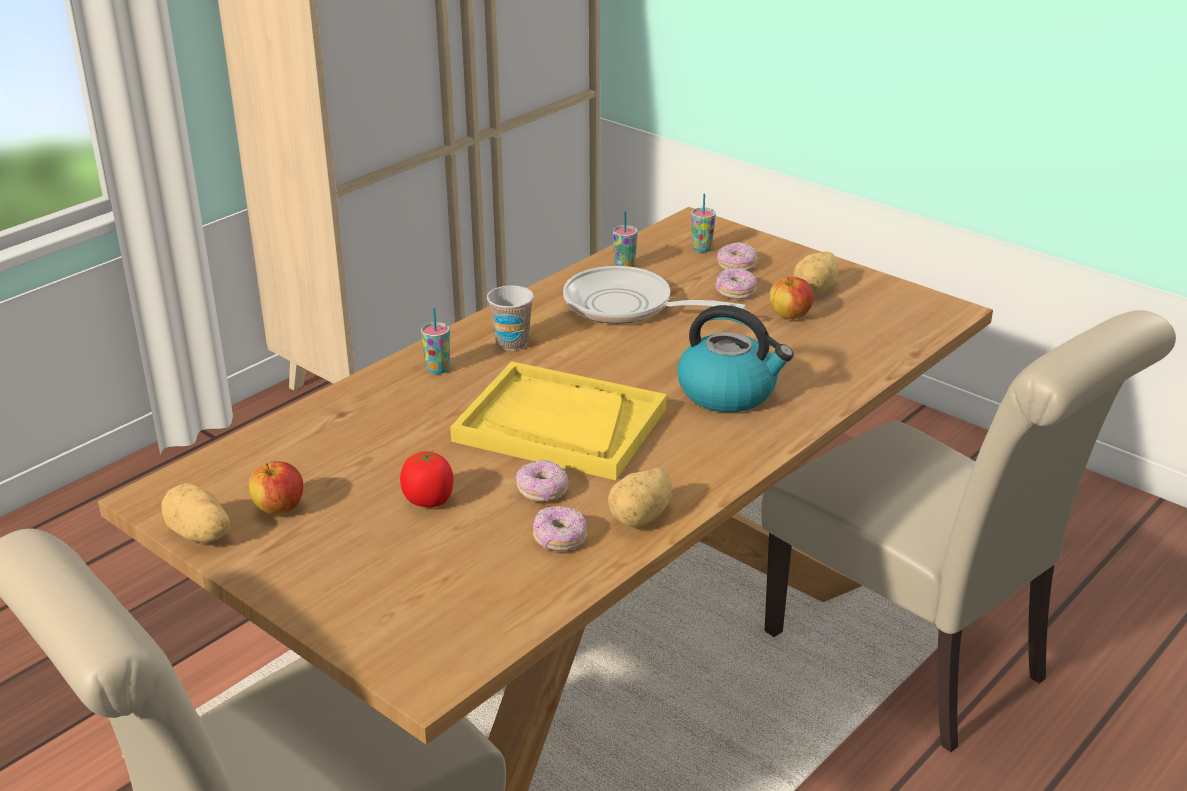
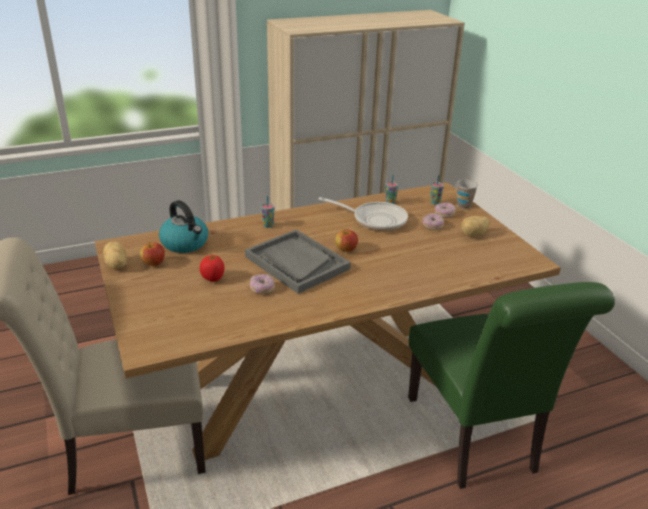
camera: 25 degrees right, 0 degrees up
yellow tray [450,361,667,480] -> grey tray [245,229,351,294]
cup [487,285,534,351] -> cup moved to [457,179,478,209]
donut [533,506,587,551] -> none
frying pan [563,266,746,324] -> frying pan turned 150 degrees clockwise [318,197,408,231]
potato [608,468,672,527] -> none
kettle [677,305,793,412] -> kettle moved to [159,200,208,253]
beige chair [761,310,1176,752] -> green chair [408,282,615,489]
apple [770,277,814,319] -> apple moved to [335,229,358,252]

